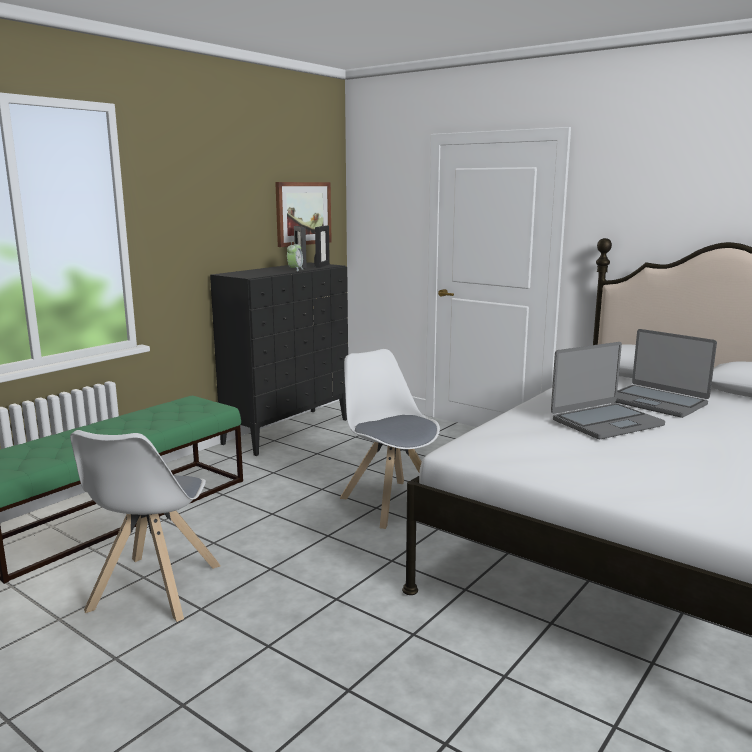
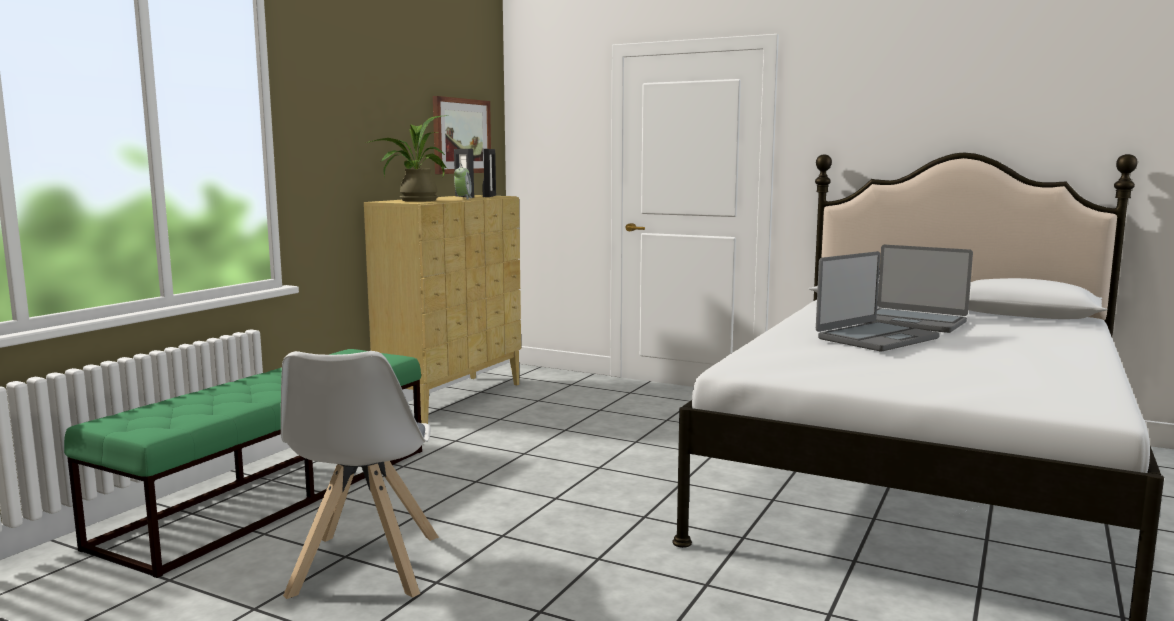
camera: 10 degrees left, 5 degrees down
black dresser [210,262,348,456] -> beige dresser [364,195,521,424]
chair [340,349,440,529] -> none
none -> potted plant [366,115,447,202]

